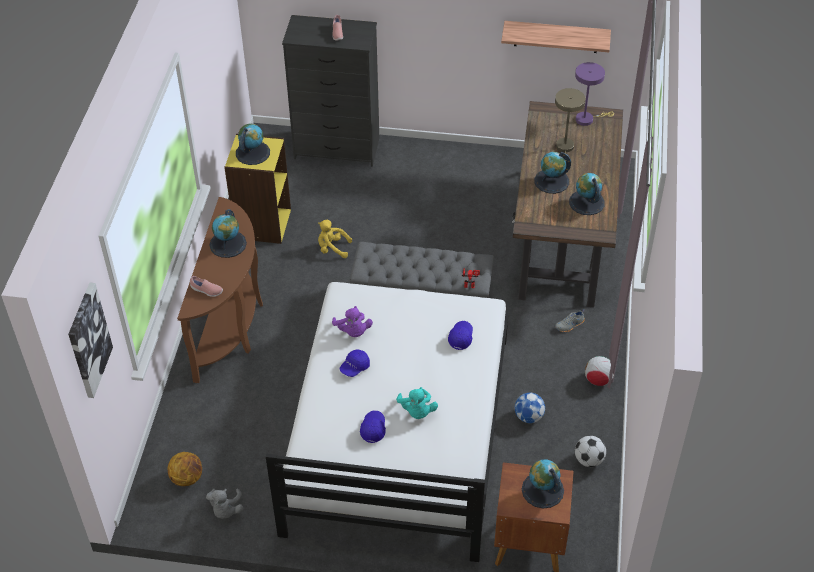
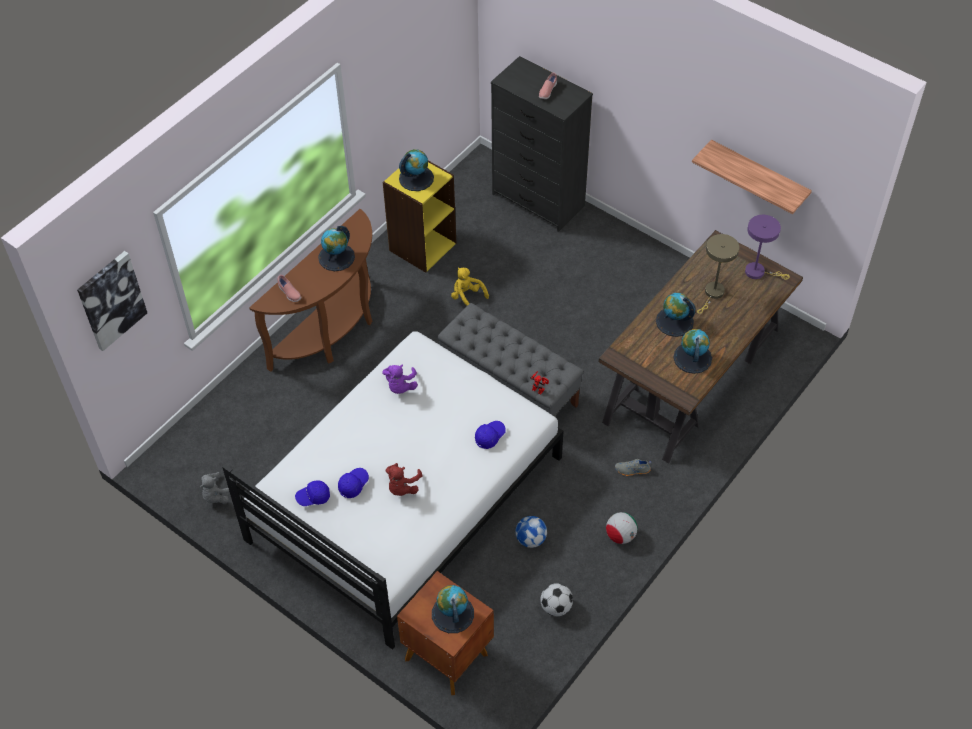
camera: 30 degrees right, 5 degrees up
basketball [168,452,202,486] -> none
blue cap [340,350,370,377] -> blue cap moved to [295,480,330,506]
turquoise plush toy [396,387,438,419] -> red plush toy [386,463,423,496]

